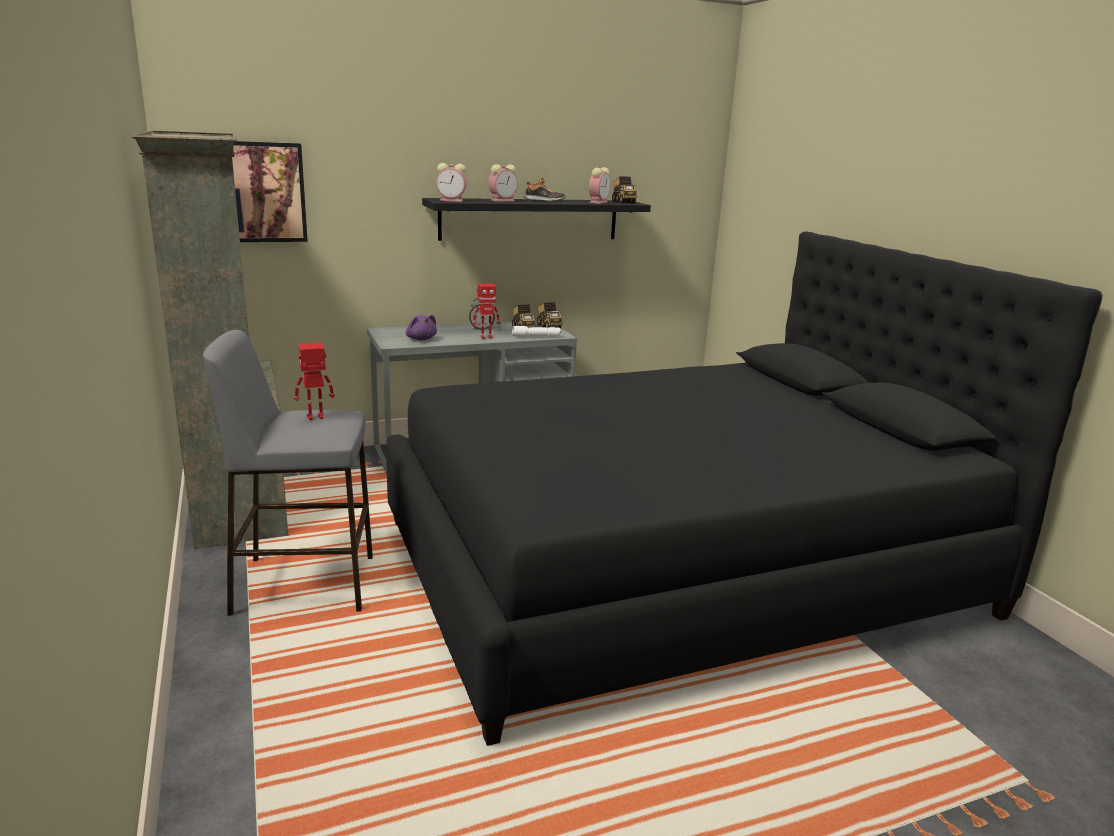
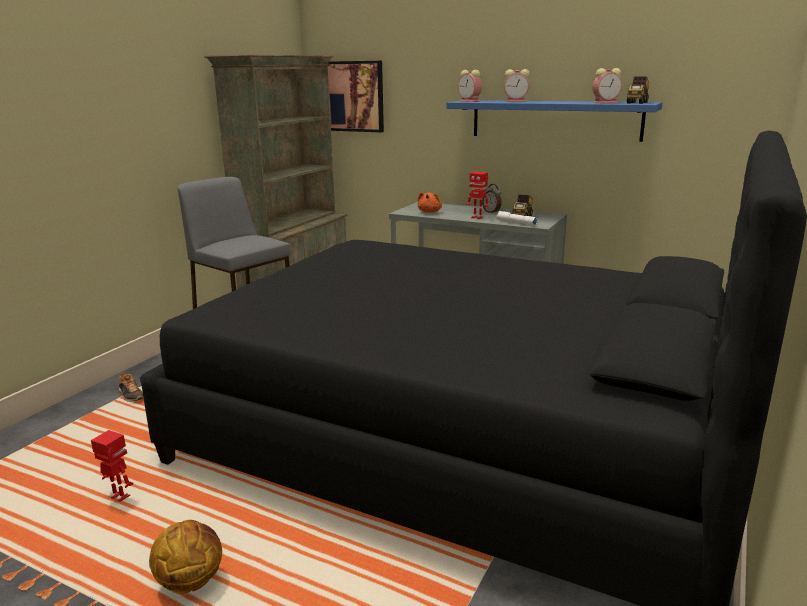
camera: 50 degrees right, 0 degrees up
toy robot [294,343,335,420] -> toy robot moved to [91,430,133,502]
purple plush toy [406,315,437,340] -> orange plush toy [418,192,442,213]
black shelf [422,198,651,241] -> blue shelf [446,100,662,142]
shoe [524,177,566,201] -> shoe moved to [119,373,143,402]
toy truck [537,302,562,328] -> none
none -> basketball [149,520,222,594]

